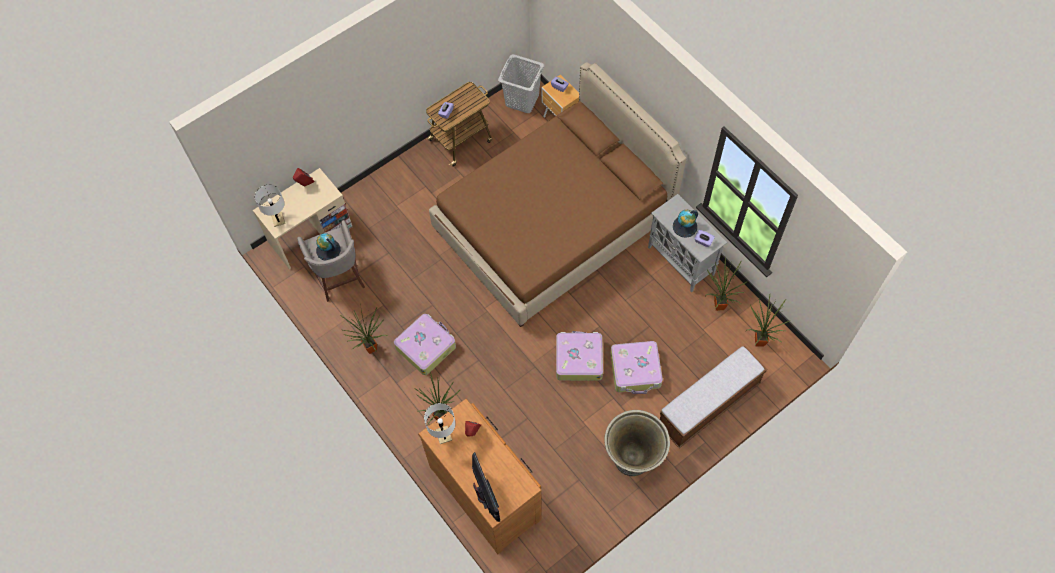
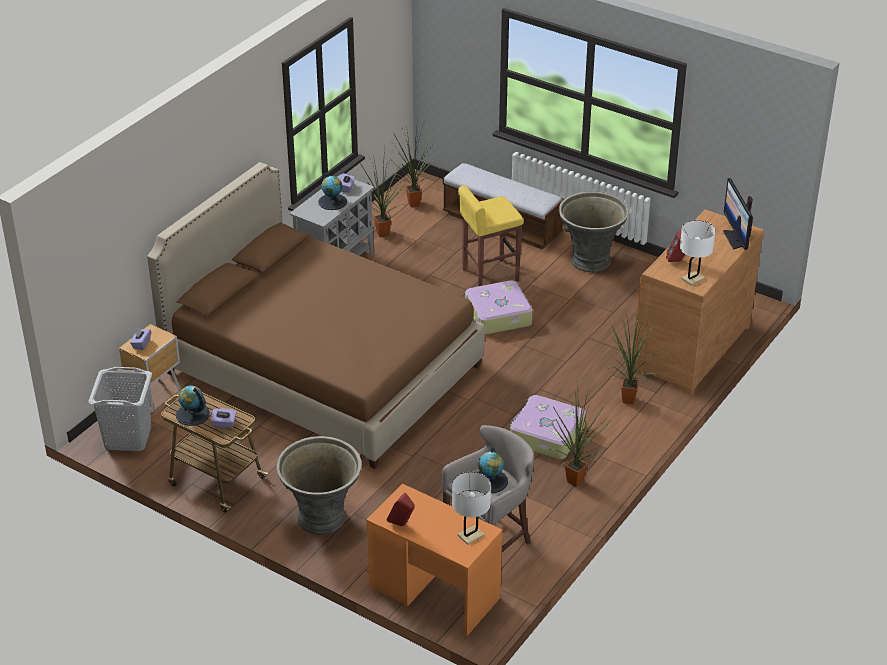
camera: 110 degrees left, 25 degrees down
beige desk [253,168,352,269] -> orange desk [366,484,502,636]
monitor [472,452,500,522] -> monitor turned 60 degrees counterclockwise [723,178,753,250]
suitcase [610,341,663,394] -> yellow stool [458,185,524,286]
none -> globe [176,385,210,426]
none -> grey planter [276,436,362,535]

